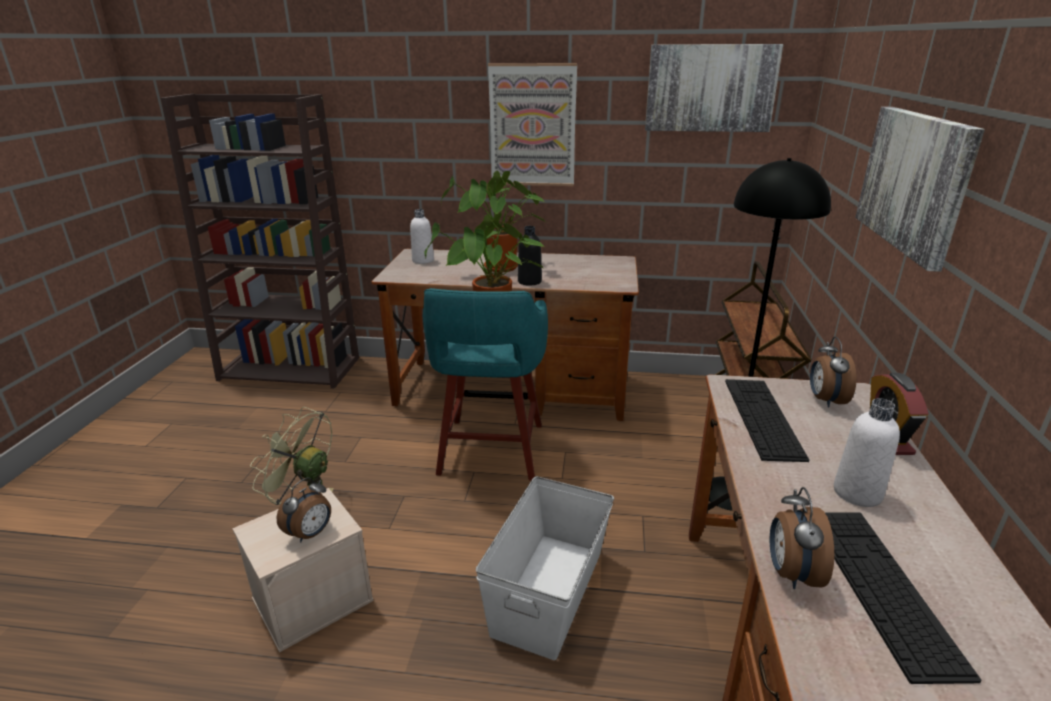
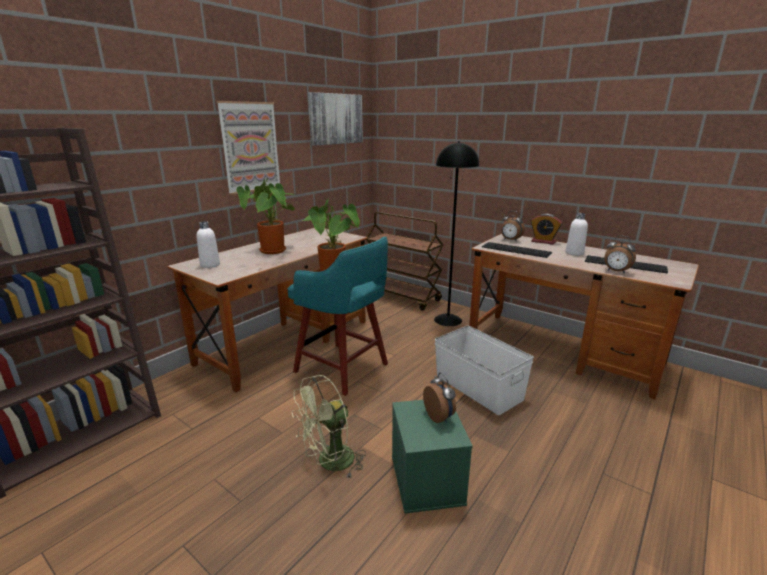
camera: 60 degrees left, 5 degrees down
beige storage box [232,488,374,653] -> green storage box [392,400,473,514]
black bottle [518,226,542,286] -> none
picture [855,107,985,272] -> none

